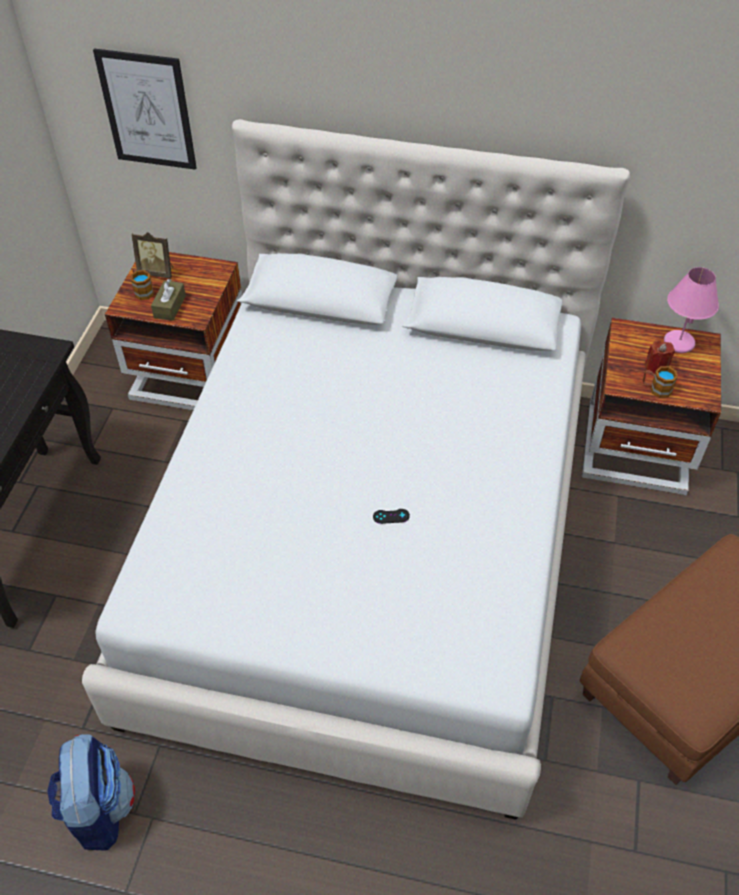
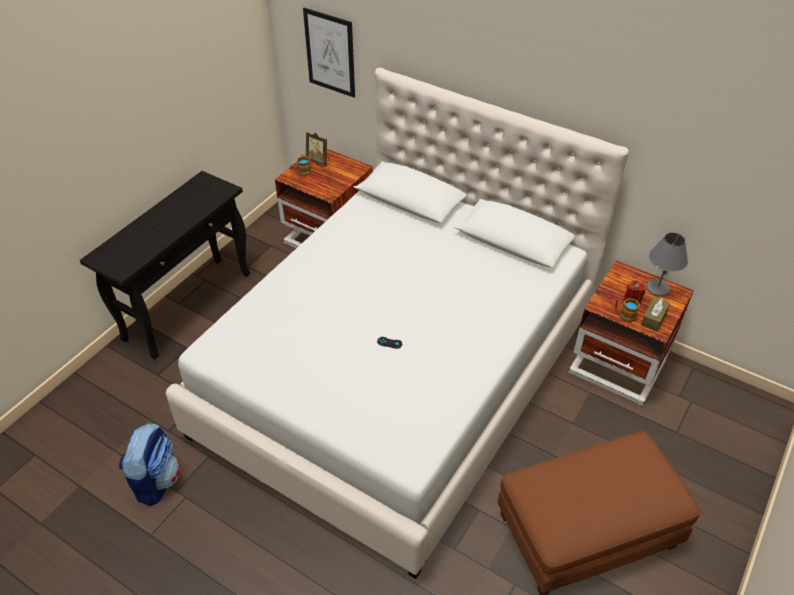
camera: 20 degrees right, 5 degrees down
brown tissue box [151,279,186,321] -> brown tissue box moved to [641,297,670,332]
pink table lamp [664,267,719,353] -> grey table lamp [646,233,688,297]

